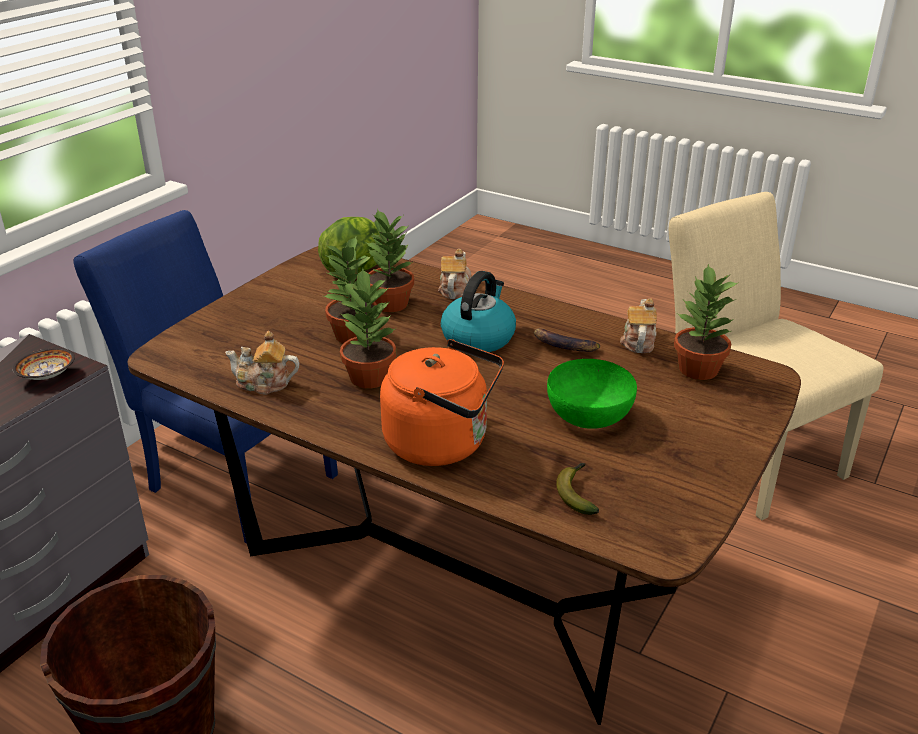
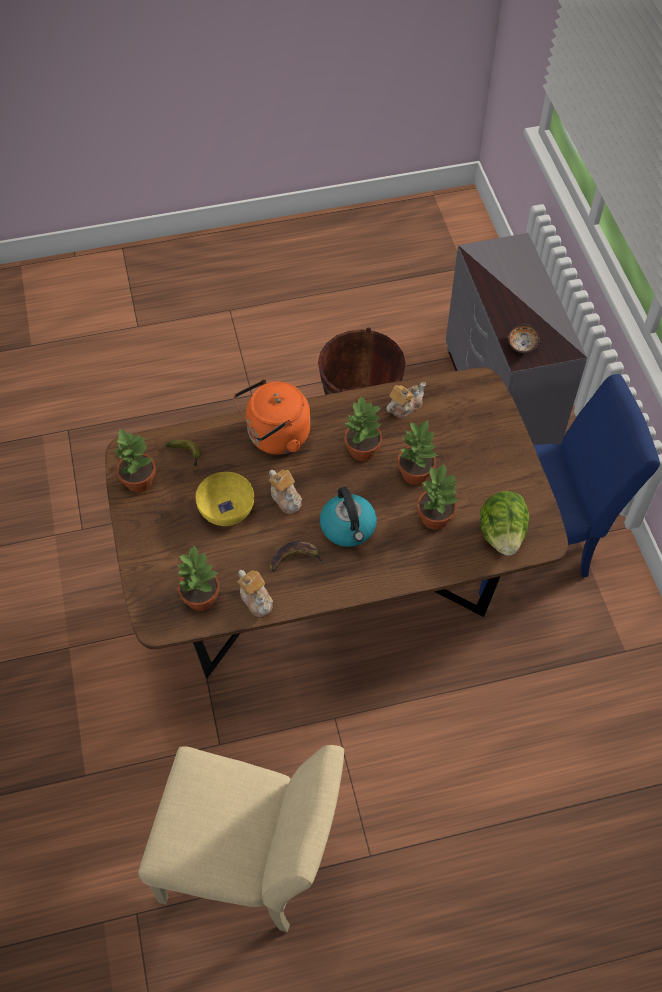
camera: 135 degrees right, 25 degrees up
teapot [438,249,472,299] -> teapot moved to [269,470,302,514]
green bowl [547,359,637,429] -> yellow bowl [195,472,254,526]
none -> potted plant [114,429,156,492]

